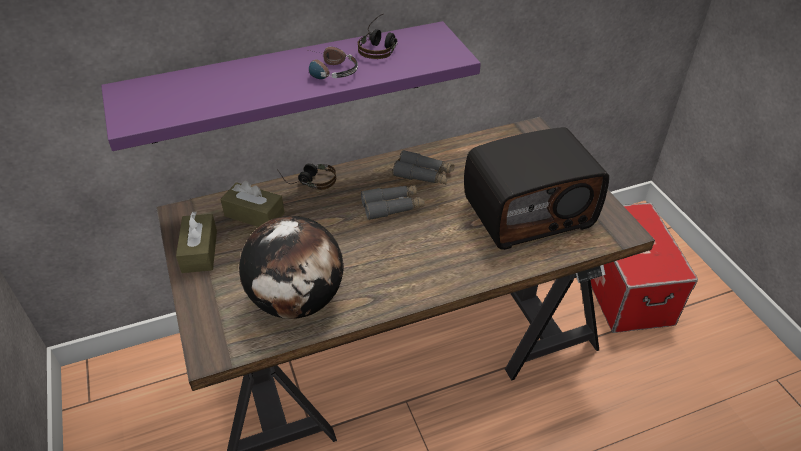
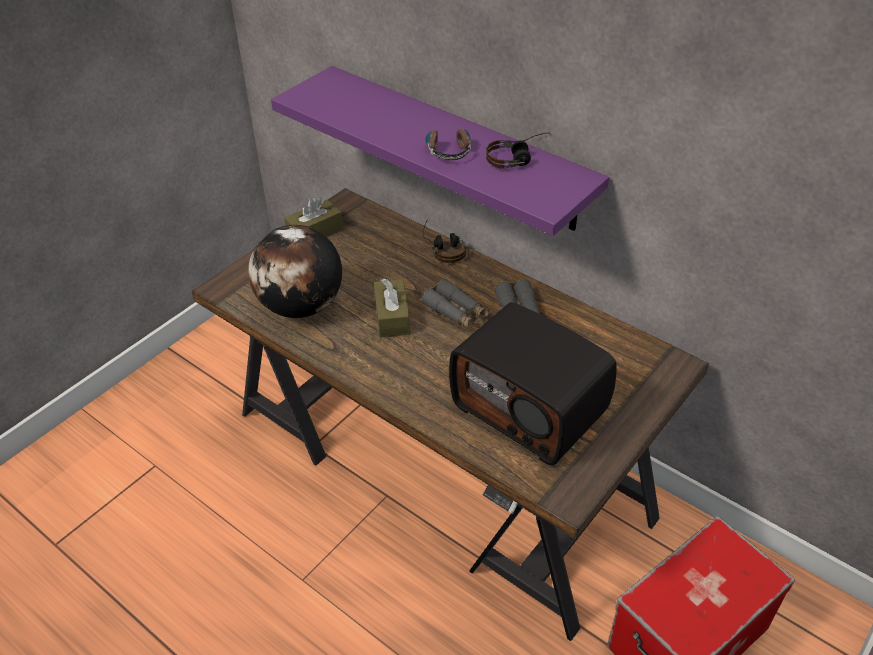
camera: 60 degrees right, 0 degrees up
brown tissue box [220,181,285,227] -> brown tissue box moved to [374,278,410,338]

